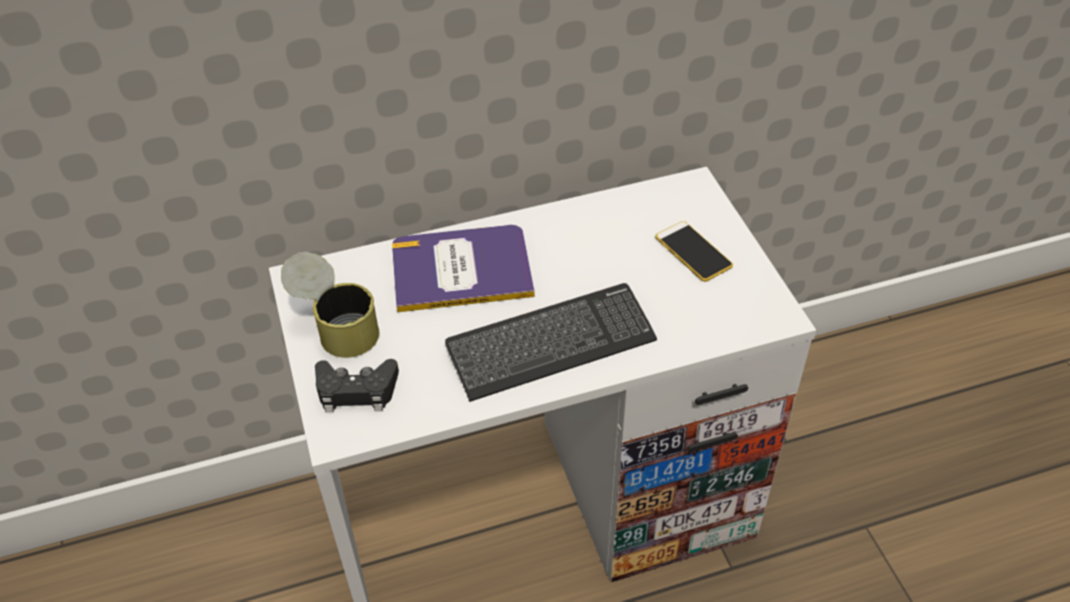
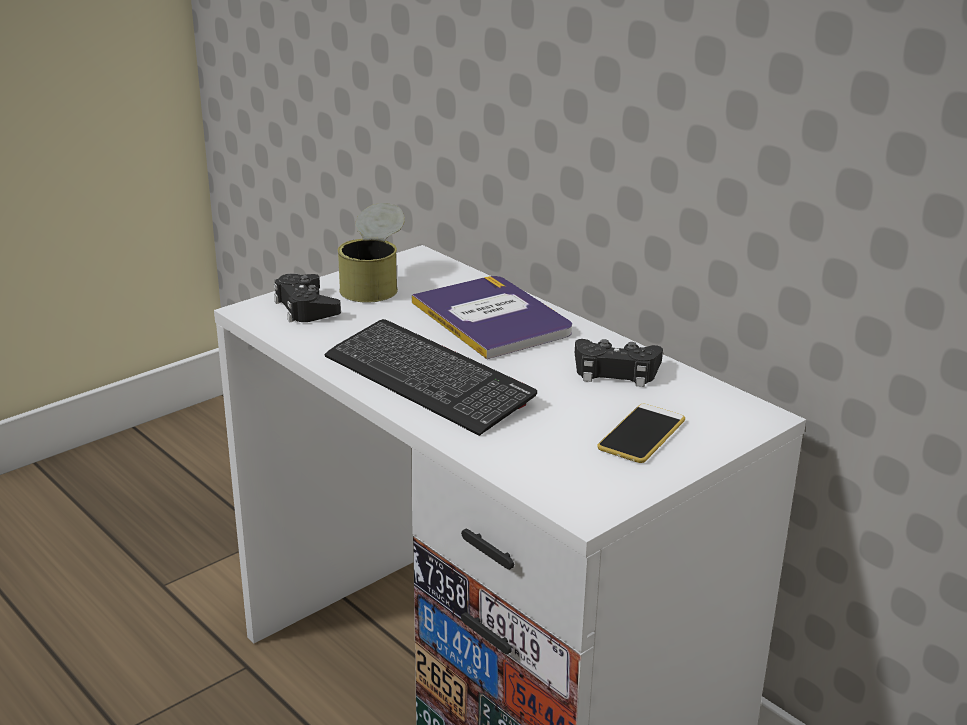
camera: 65 degrees right, 20 degrees down
none -> black game controller [575,339,663,387]

